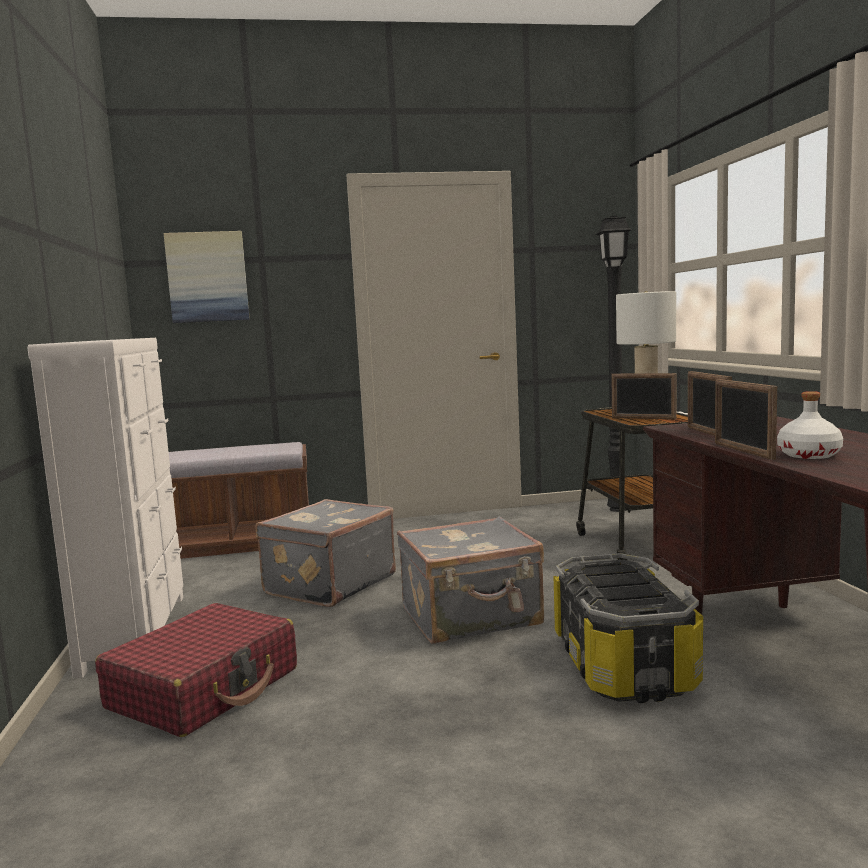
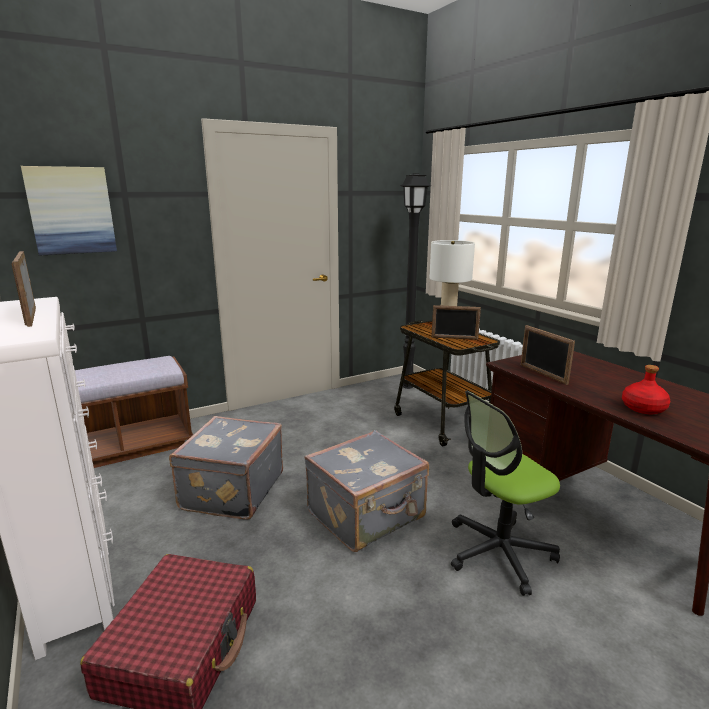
camera: 20 degrees left, 10 degrees up
storage box [553,553,703,703] -> office chair [451,391,560,596]
picture frame [715,379,777,460] -> picture frame moved to [11,251,36,327]
white bottle [777,391,843,459] -> red bottle [622,365,670,414]

